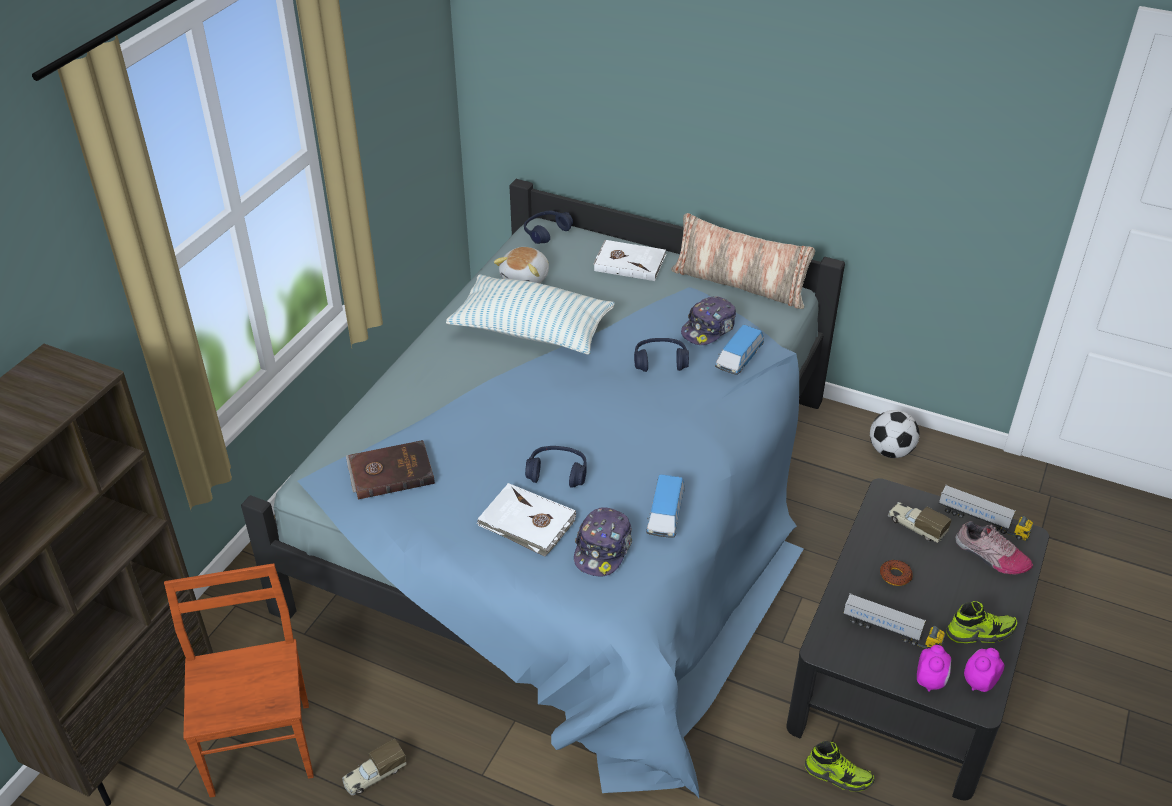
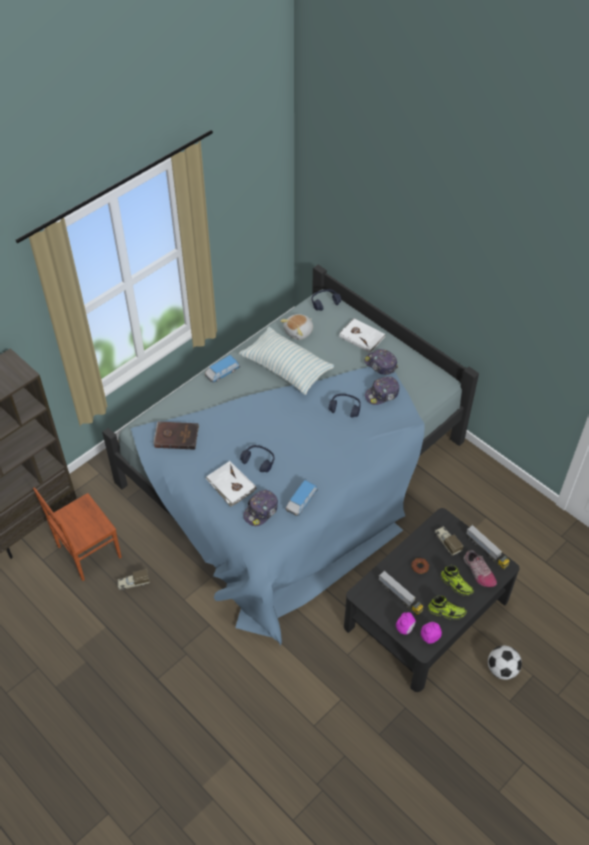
camera: 20 degrees right, 10 degrees up
brown chair [164,563,314,798] -> brown chair turned 135 degrees counterclockwise [33,487,122,581]
pillow [671,213,815,309] -> none
toy car [715,325,764,375] -> toy car moved to [205,355,240,383]
shoe [805,741,875,791] -> shoe moved to [441,565,474,596]
football [870,410,919,458] -> football moved to [488,646,522,680]
none -> cap [364,349,398,375]

